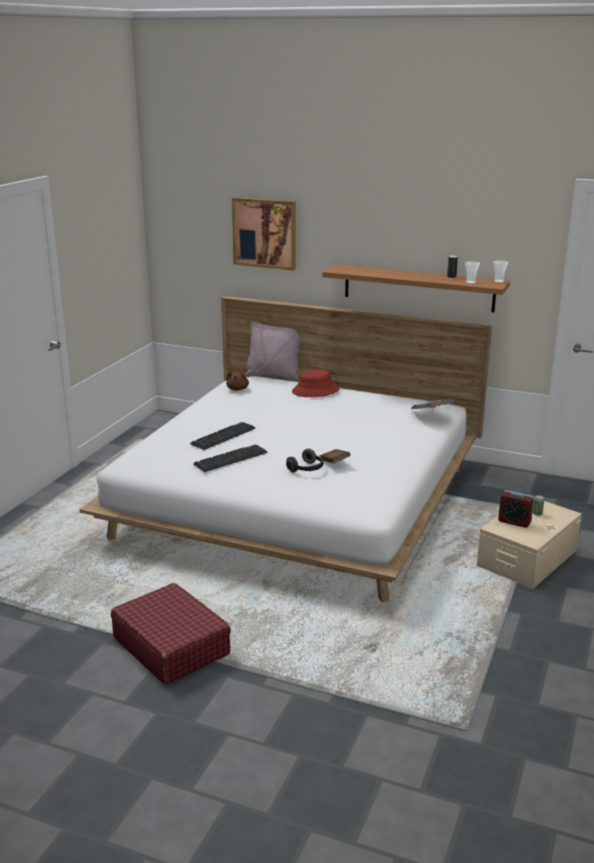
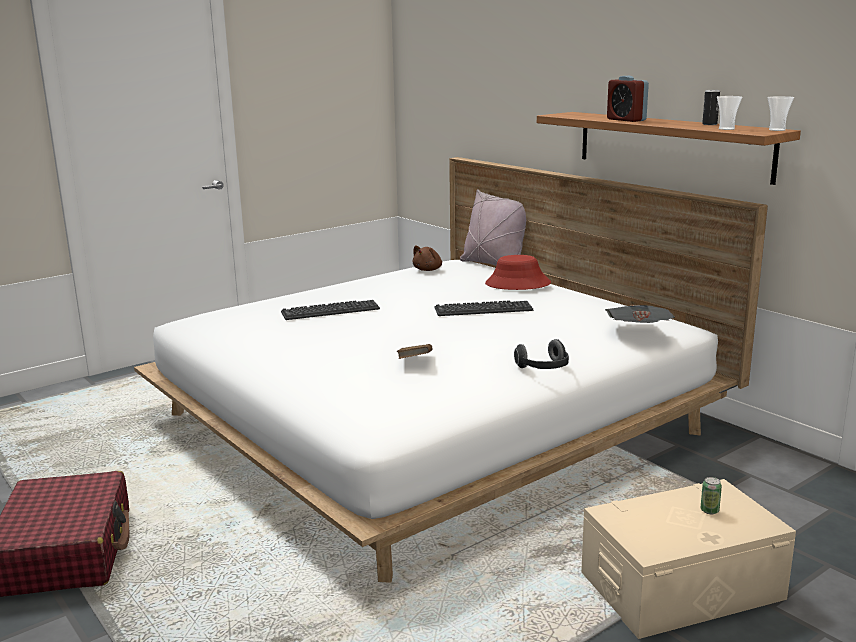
camera: 30 degrees right, 5 degrees down
keyboard [193,445,267,472] -> keyboard moved to [434,300,533,316]
picture [232,197,296,270] -> none
headphones [286,448,323,472] -> headphones moved to [514,339,569,369]
alarm clock [498,490,534,528] -> alarm clock moved to [607,76,649,122]

